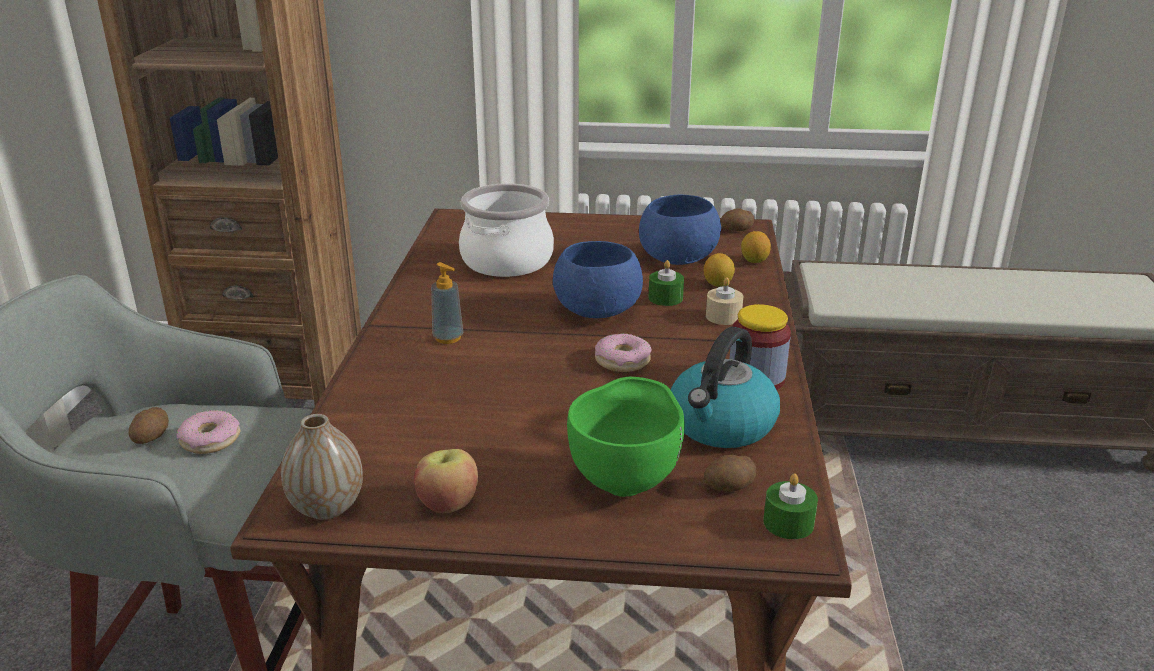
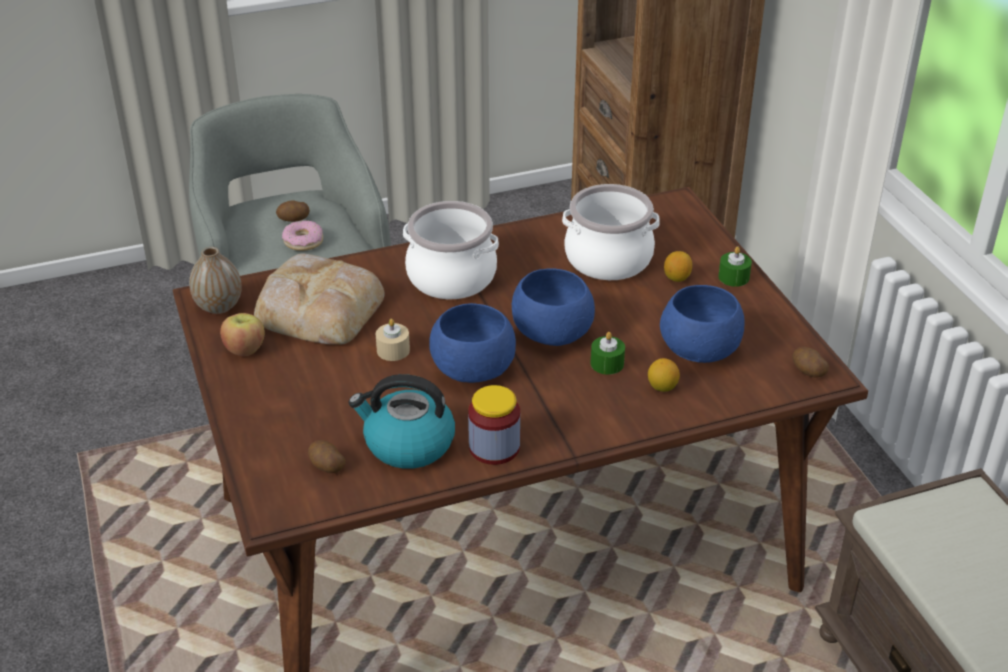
camera: 65 degrees right, 10 degrees up
soap dispenser [431,262,463,344] -> cooking pot [403,201,499,299]
green bowl [567,377,685,497] -> none
donut [595,333,652,372] -> blue bowl [429,303,516,383]
beige candle [706,277,743,325] -> beige candle moved to [376,319,410,361]
lemon [741,231,771,263] -> lemon moved to [664,251,692,282]
green candle [763,473,818,539] -> green candle moved to [718,247,752,287]
none -> bread [254,254,385,345]

